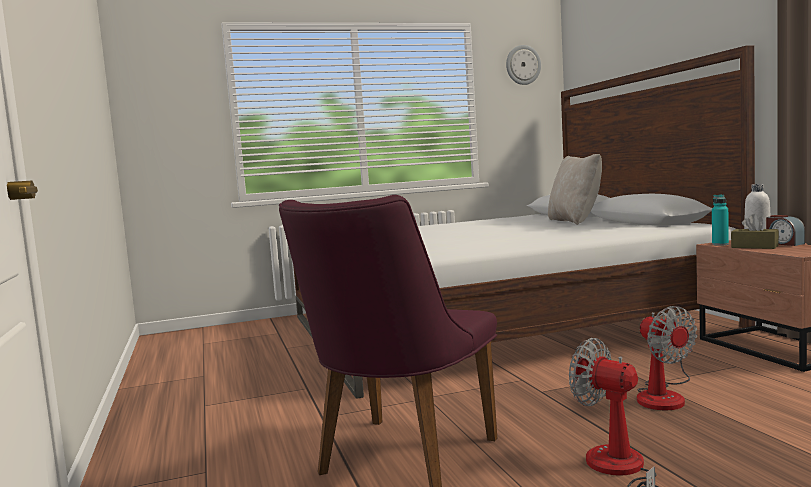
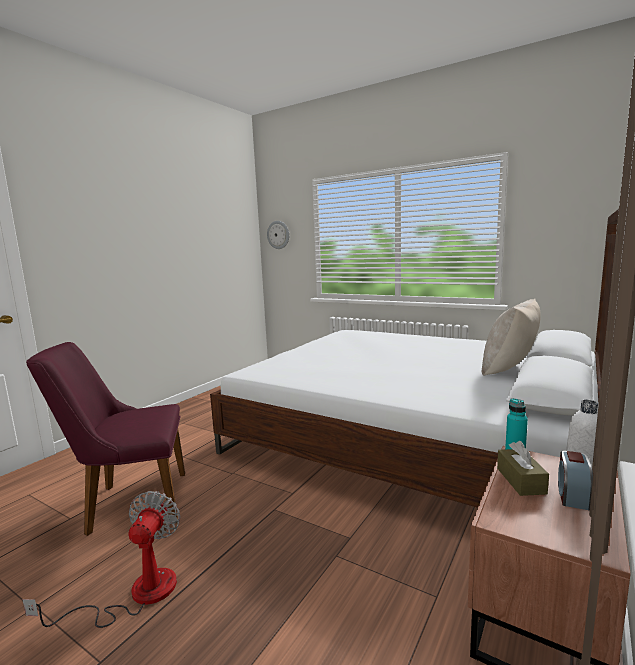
camera: 50 degrees right, 5 degrees up
wall clock [506,45,541,85] -> wall clock moved to [267,221,289,249]
fan [637,306,697,410] -> none

